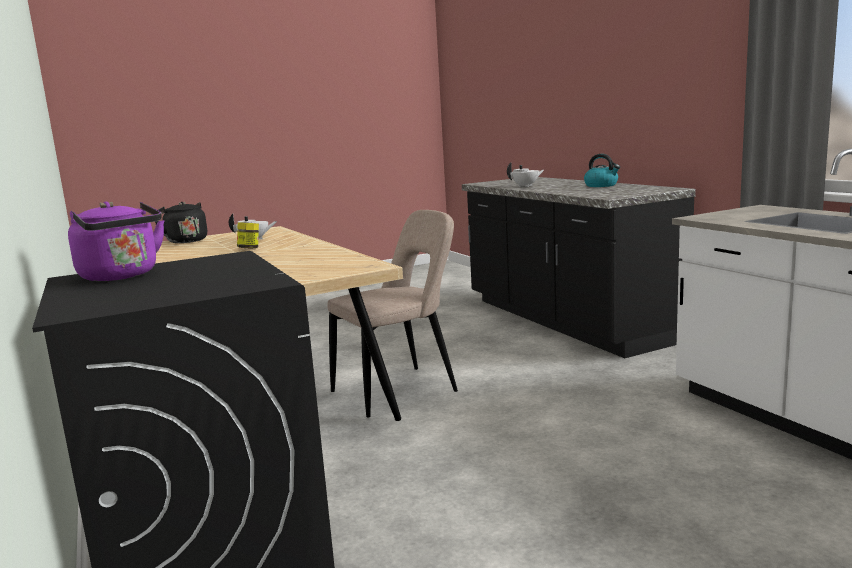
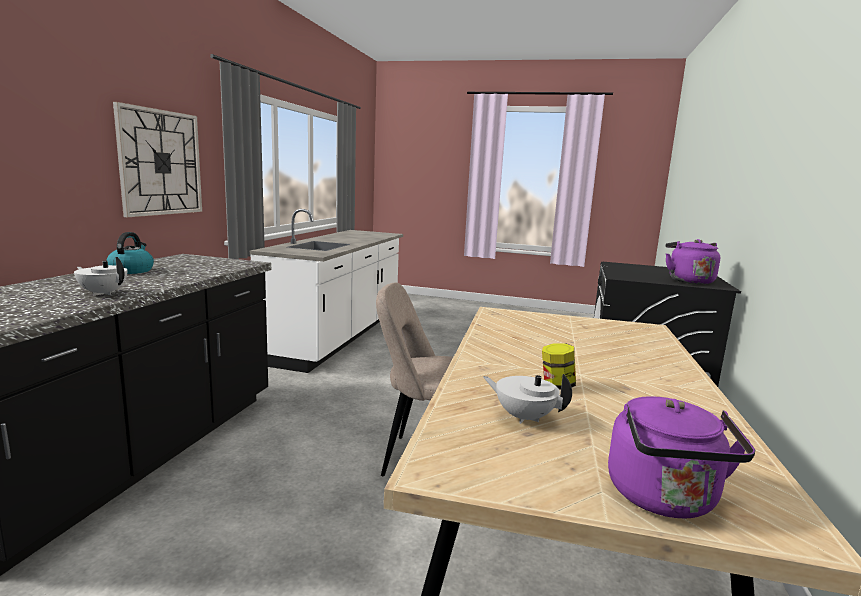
camera: 140 degrees left, 0 degrees up
black kettle [155,202,207,243] -> purple kettle [608,397,755,518]
none -> wall clock [113,102,202,217]

